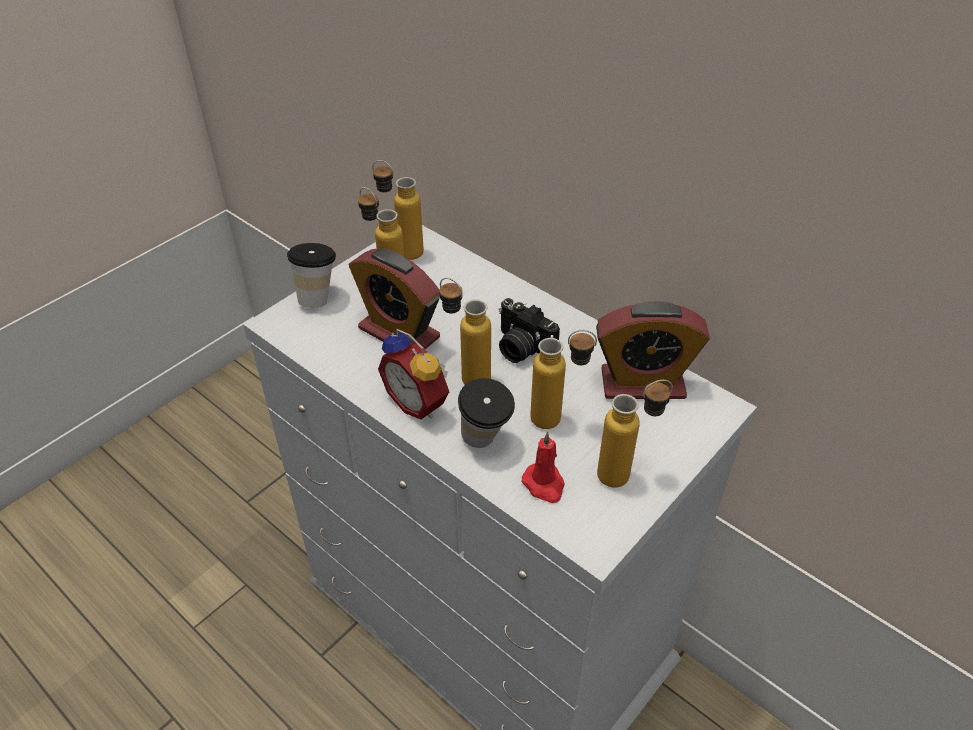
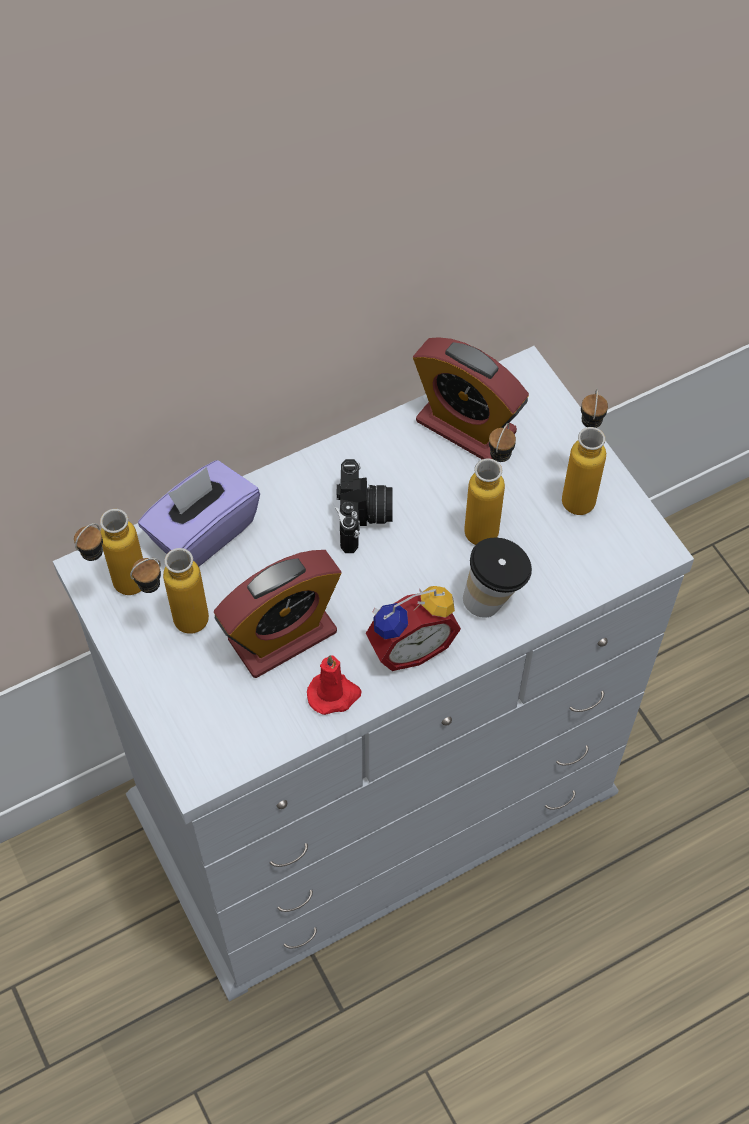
camera: 70 degrees left, 15 degrees up
cup [287,243,336,308] -> none
bottle [440,278,491,385] -> none
camera [499,298,560,363] -> camera turned 60 degrees counterclockwise [335,459,393,553]
red candle [521,432,565,503] -> red candle moved to [307,655,362,715]
alarm clock [596,301,710,399] -> alarm clock turned 105 degrees clockwise [413,337,529,459]
none -> purple tissue box [138,460,260,566]

